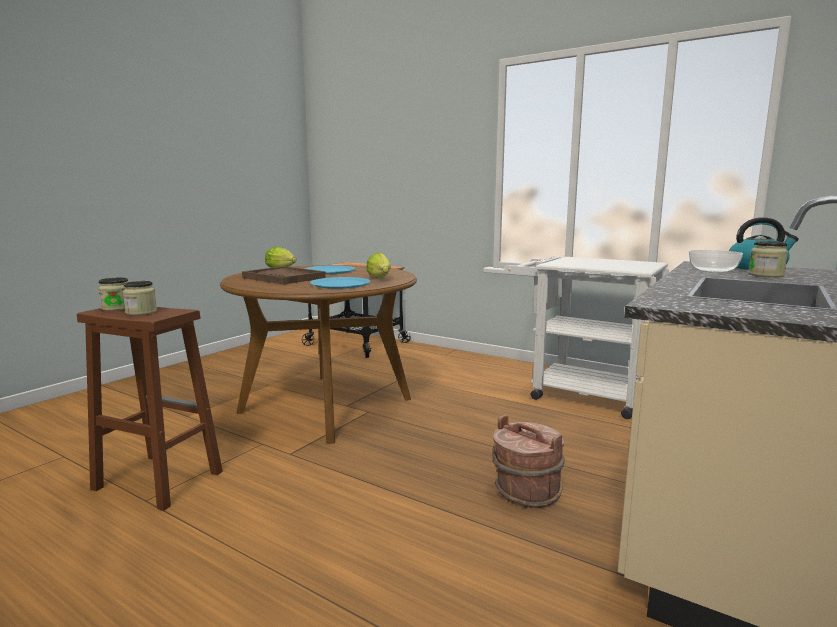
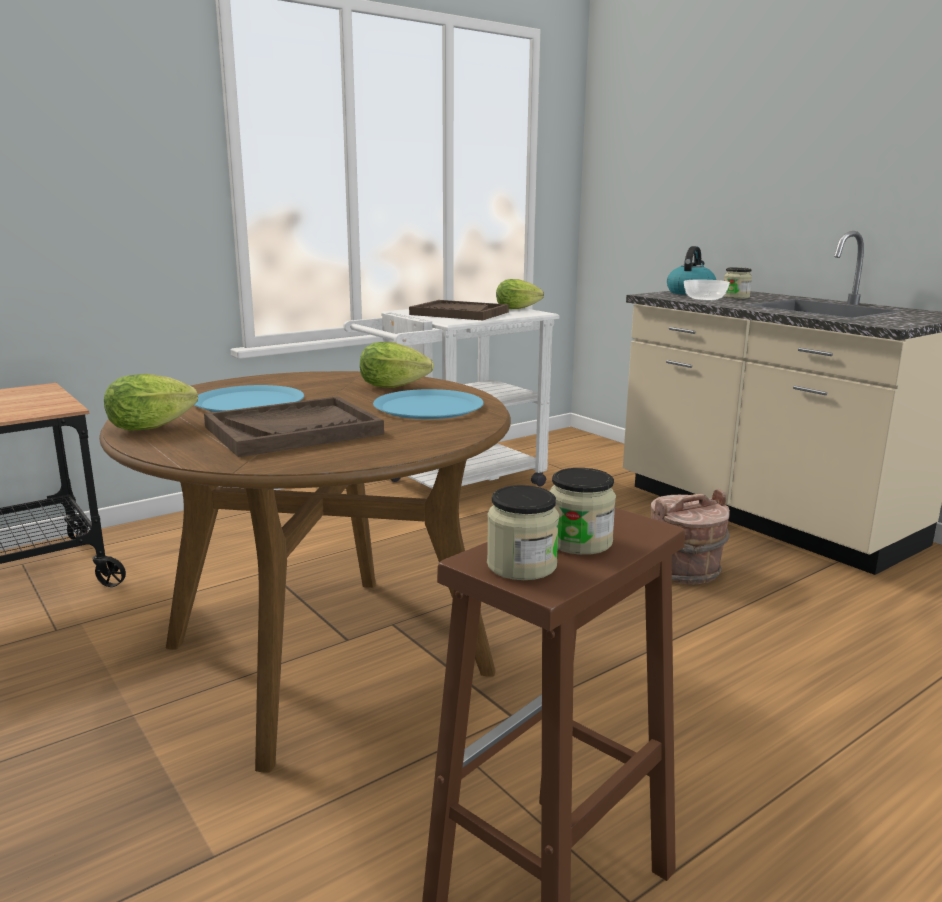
camera: 70 degrees left, 5 degrees up
none -> brown tray [409,300,509,320]
none -> lettuce [496,279,544,309]

